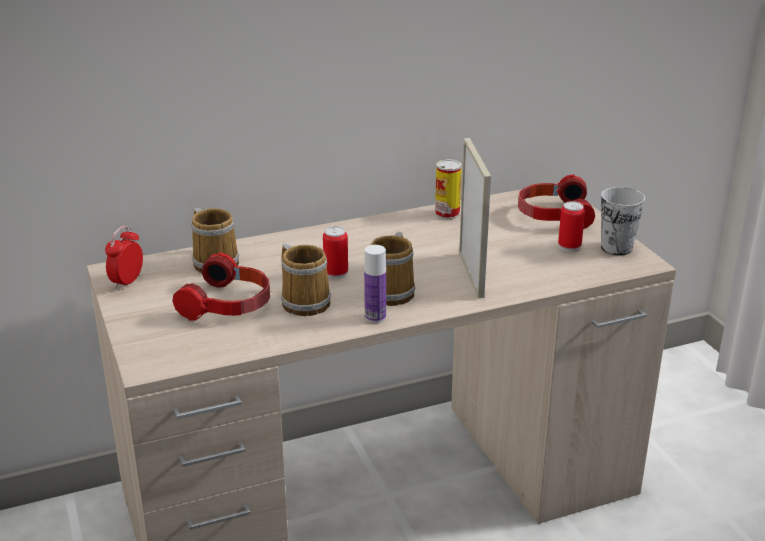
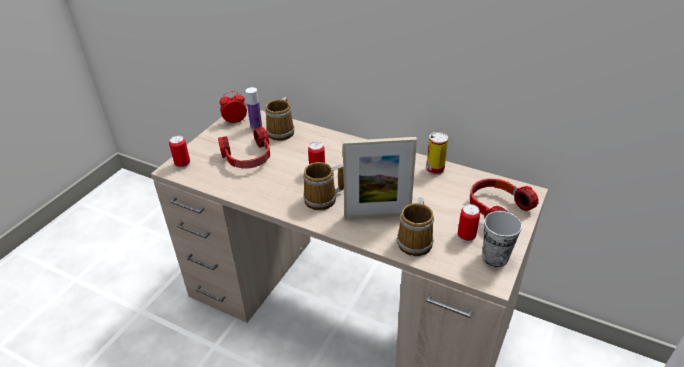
camera: 50 degrees right, 10 degrees up
mug [281,243,331,316] -> mug moved to [397,197,434,256]
bottle [364,245,386,323] -> bottle moved to [245,87,262,130]
picture frame [459,138,491,298] -> picture frame turned 45 degrees clockwise [343,137,417,220]
none -> can [169,135,190,169]

